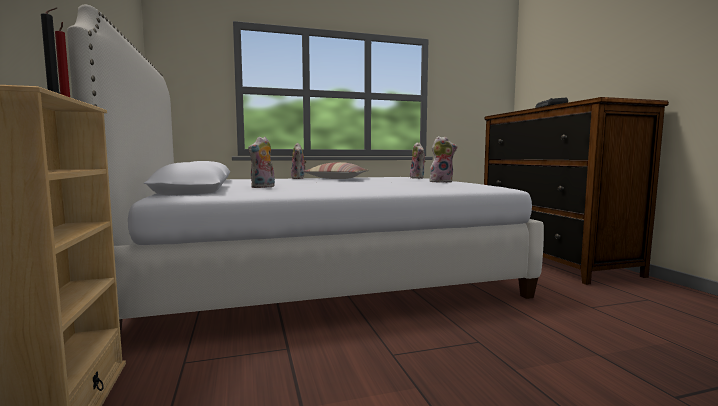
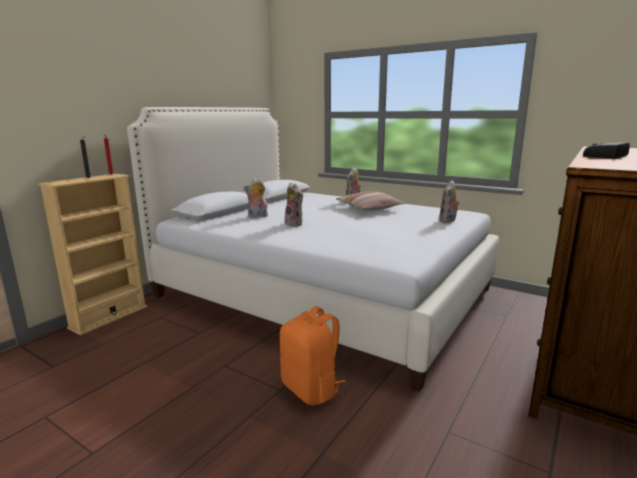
camera: 50 degrees right, 10 degrees up
plush toy [430,136,458,183] -> plush toy moved to [285,183,303,226]
none -> orange backpack [280,306,346,405]

